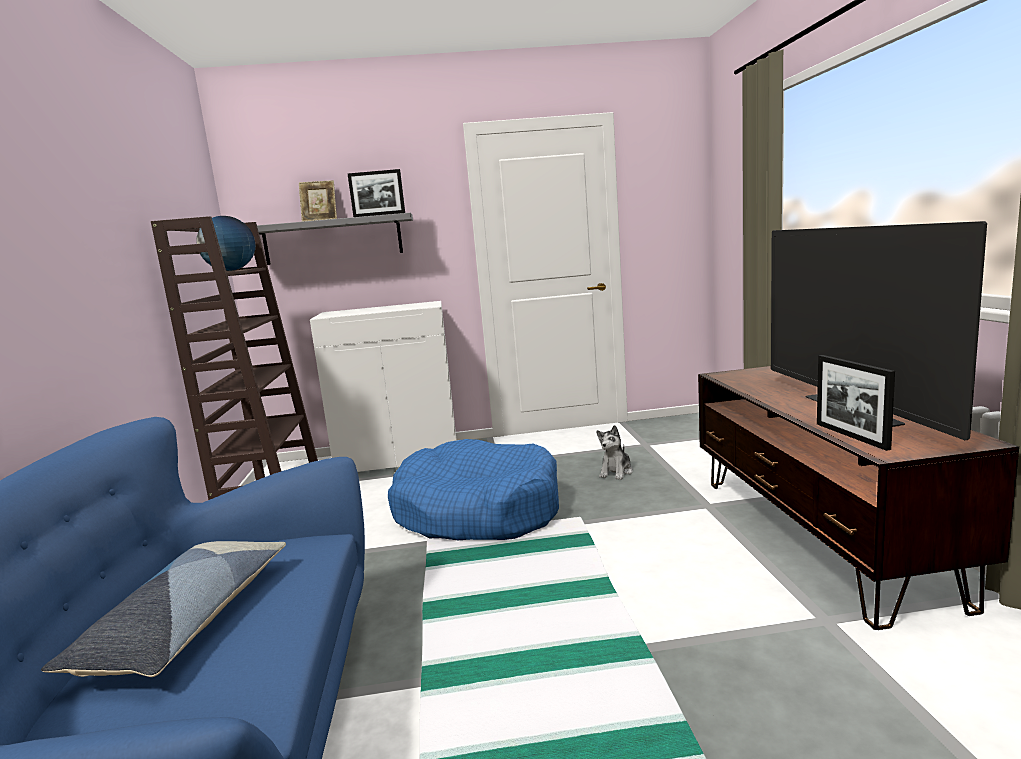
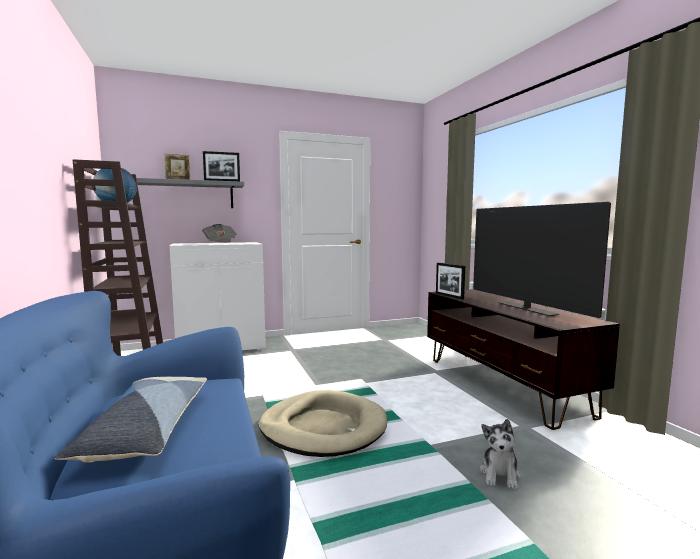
camera: 15 degrees left, 5 degrees down
blue dog bed [388,439,559,540] -> none
plush toy [596,425,633,480] -> plush toy moved to [479,419,521,490]
picture frame [817,355,895,451] -> picture frame moved to [436,263,465,300]
none -> newspaper [202,224,237,243]
none -> beige dog bed [258,390,387,457]

